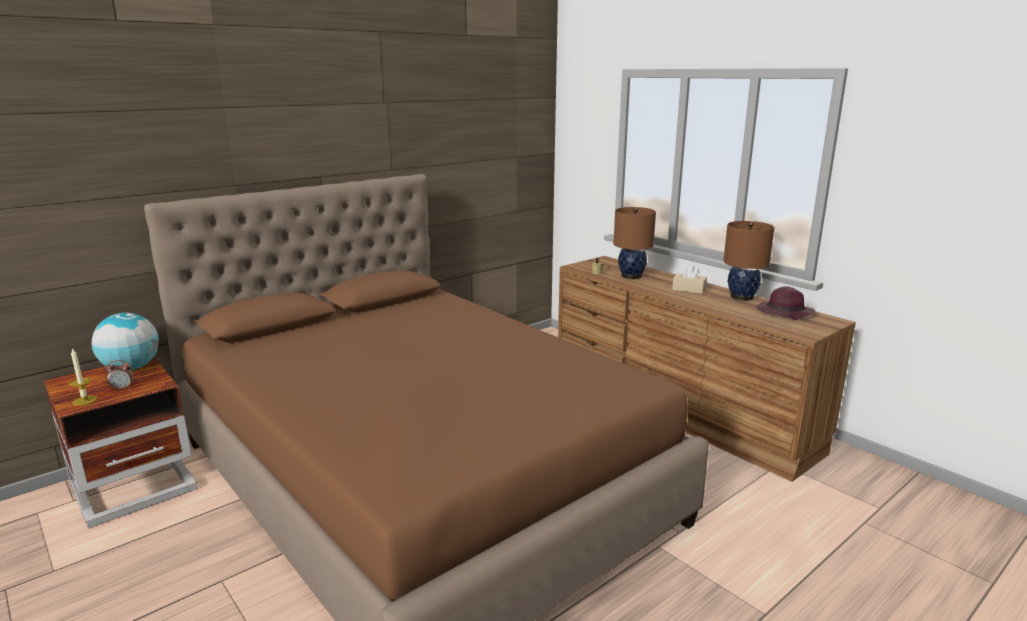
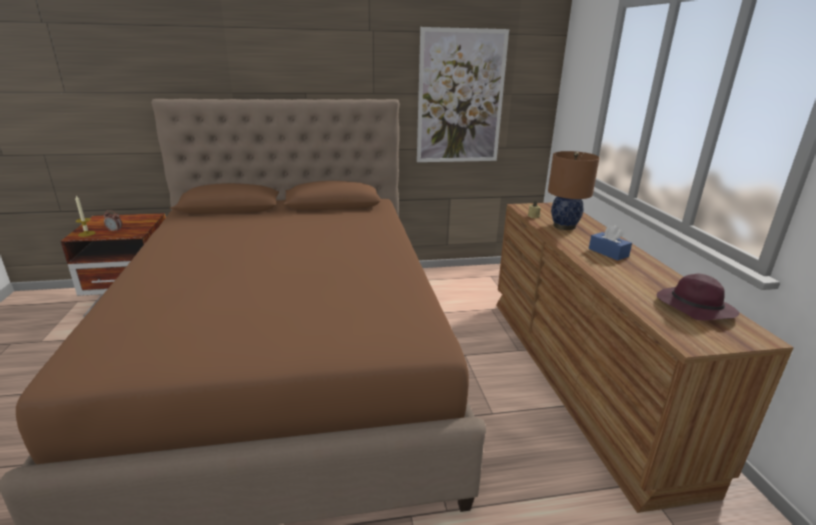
camera: 30 degrees right, 5 degrees up
globe [91,313,159,370] -> none
beige tissue box [672,265,707,294] -> blue tissue box [589,225,632,261]
brown table lamp [724,221,774,301] -> none
none -> picture [417,27,509,162]

